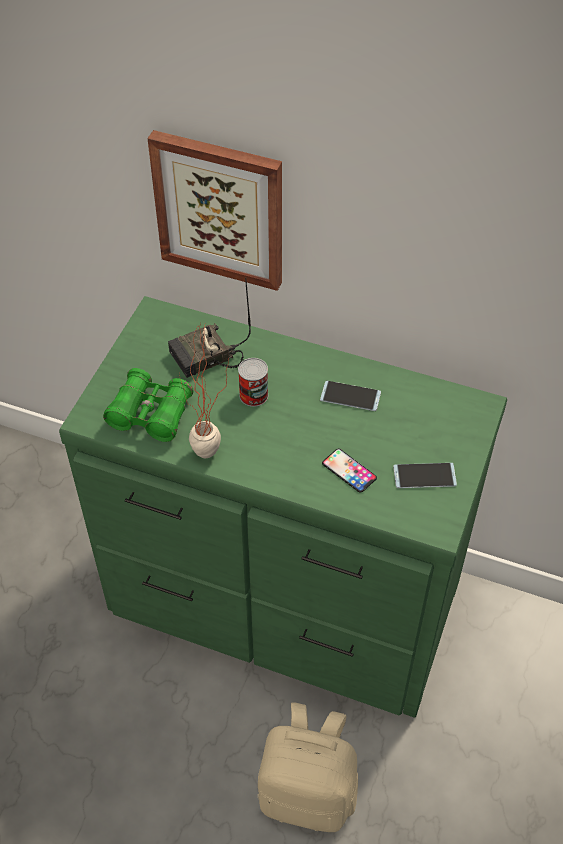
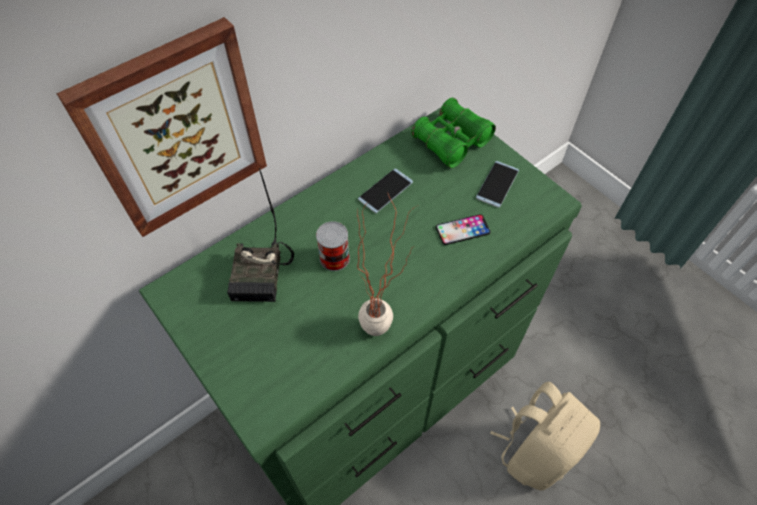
camera: 60 degrees left, 5 degrees up
green binoculars [103,368,193,442] -> green binoculars moved to [411,98,496,168]

